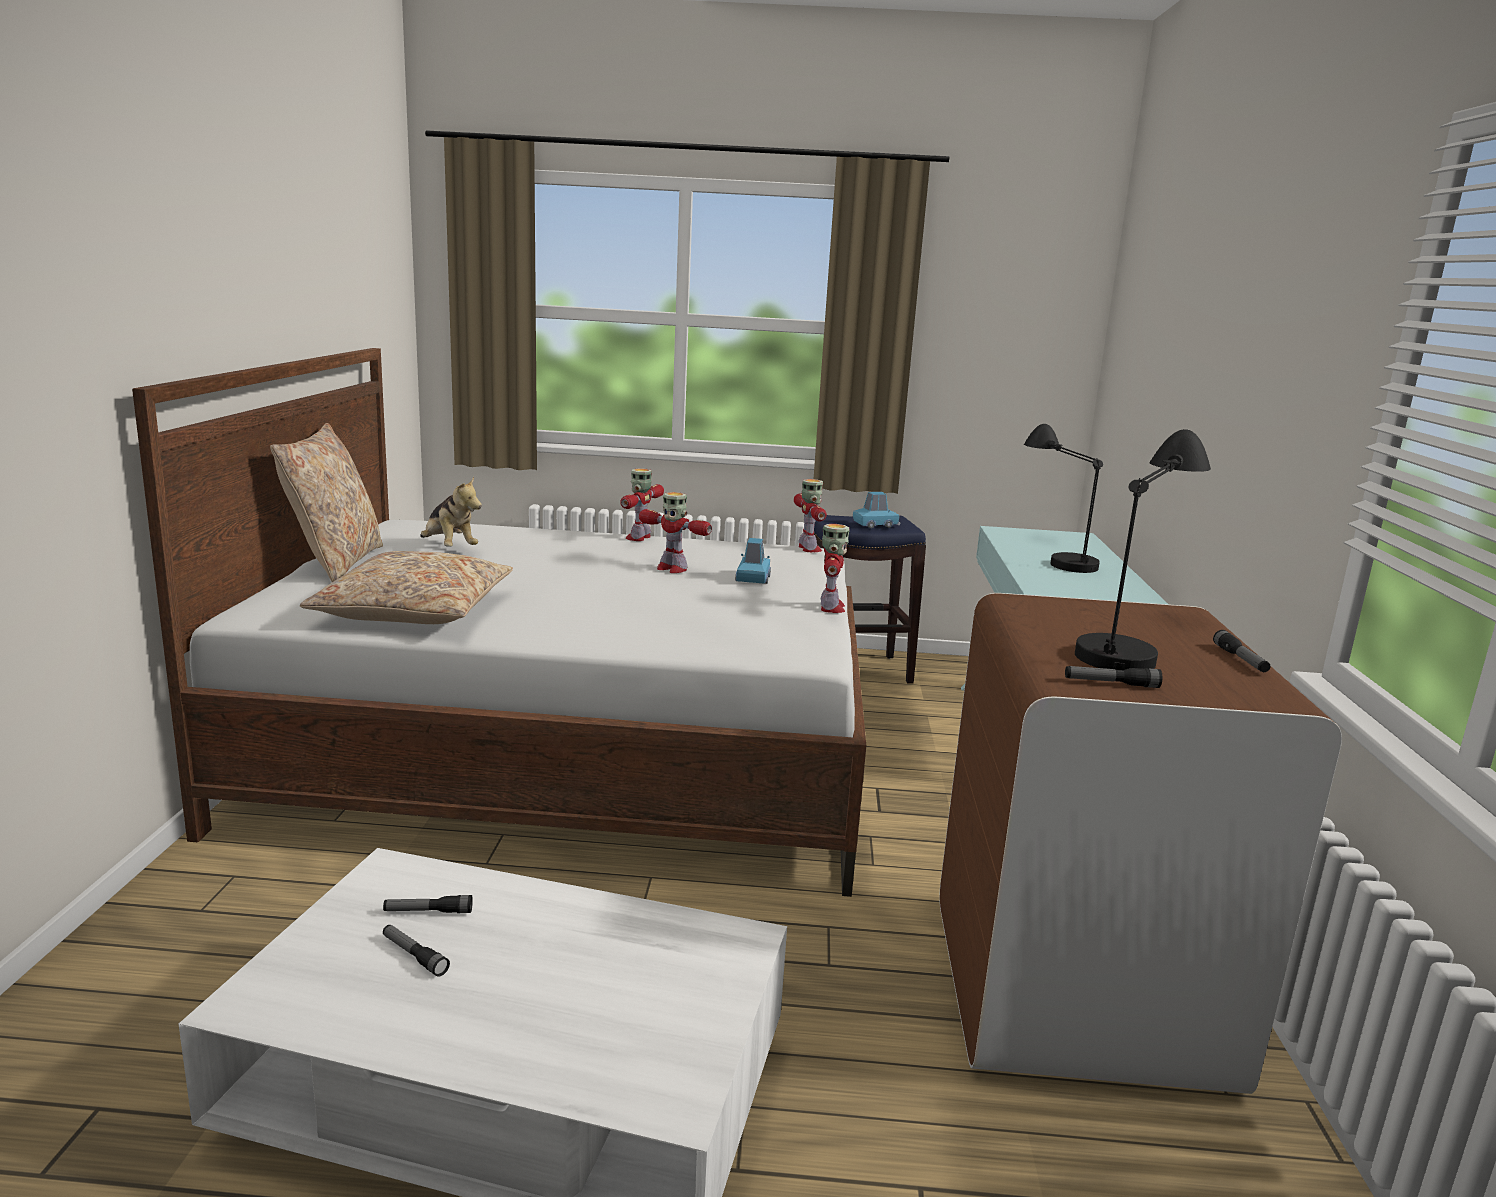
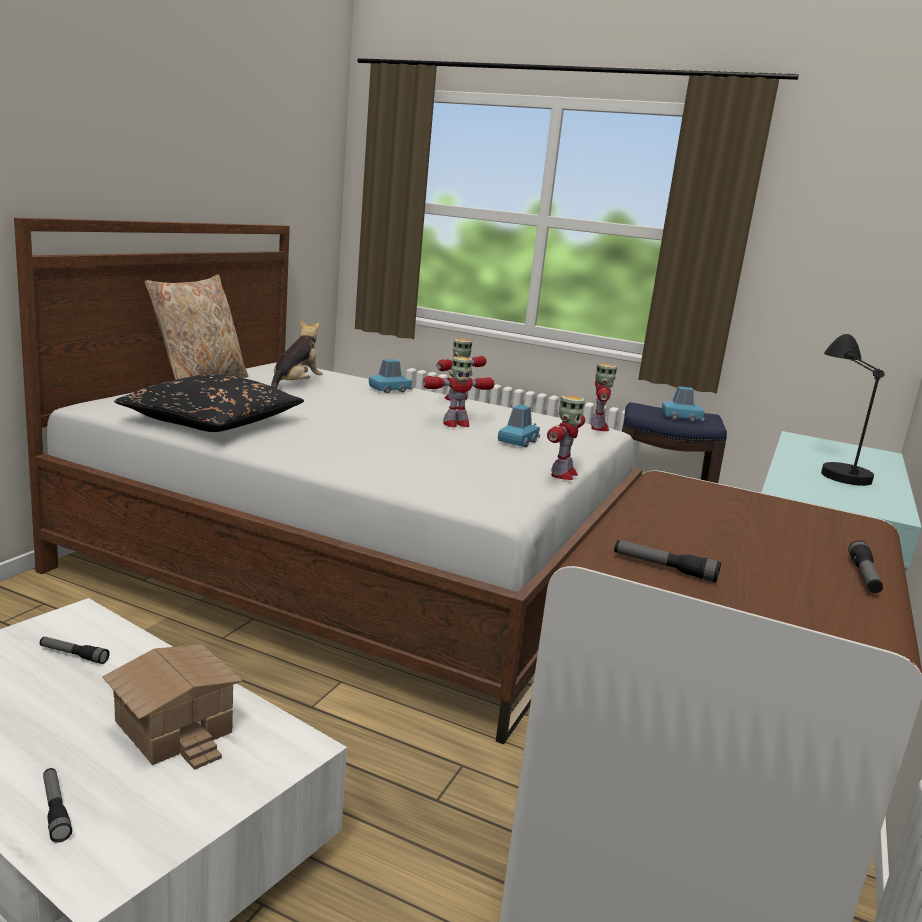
camera: 20 degrees right, 0 degrees up
beige pillow [300,551,513,624] -> black pillow [114,373,304,432]
flashlight [383,925,450,977] -> flashlight moved to [43,768,72,843]
plush toy [420,477,482,547] -> plush toy turned 135 degrees counterclockwise [271,320,323,389]
toy robot [639,492,712,573] -> toy robot turned 75 degrees counterclockwise [423,356,494,427]
black table lamp [1075,429,1211,670] -> none
none -> toy house [102,645,243,770]
none -> blue toy car [369,359,413,393]

